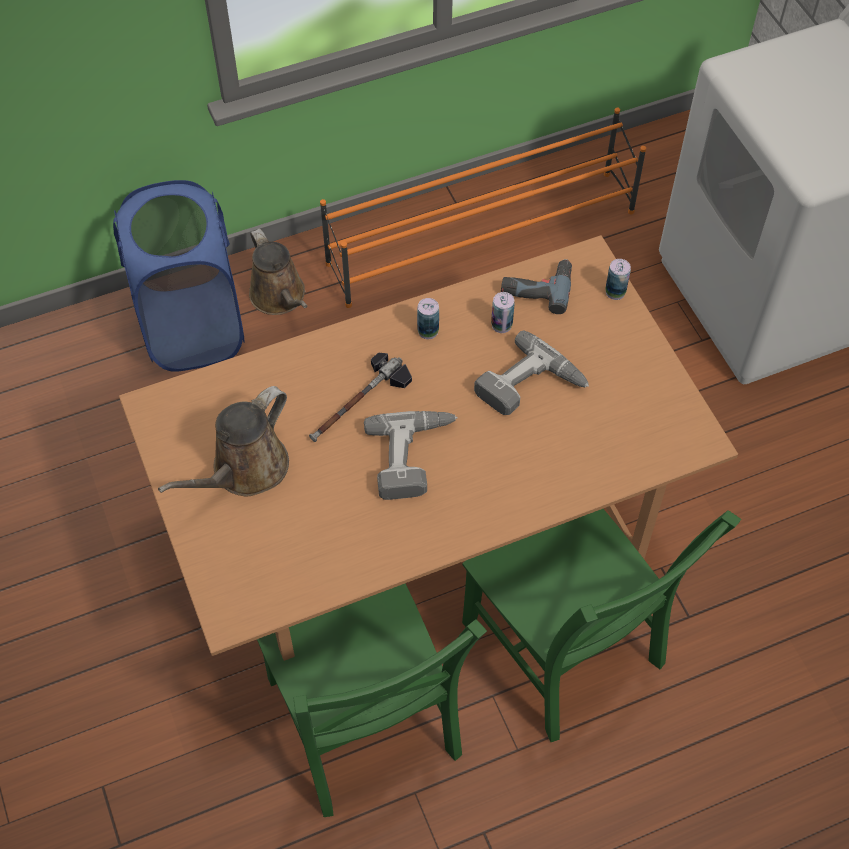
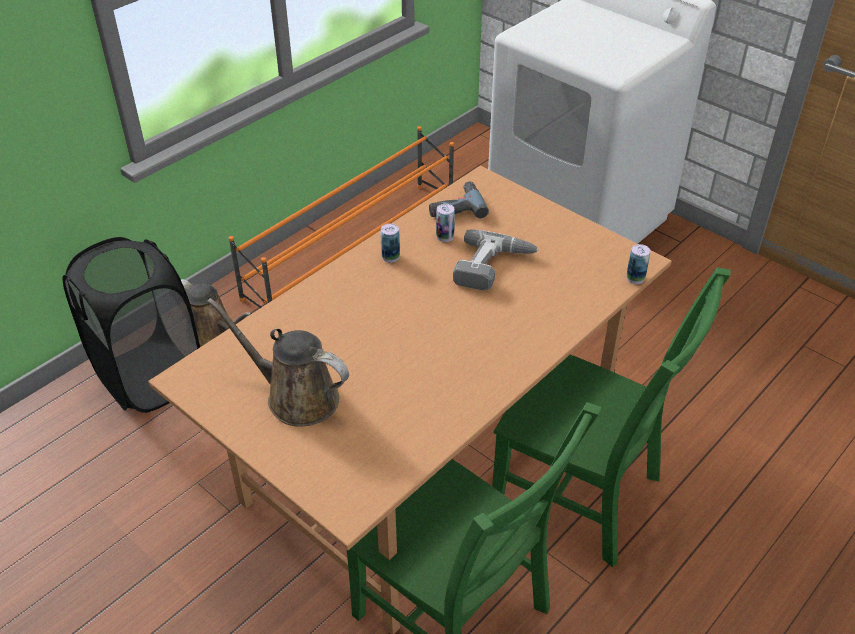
camera: 25 degrees left, 15 degrees down
blue laundry basket [113,180,245,372] -> black laundry basket [63,237,200,413]
brown watering can [158,386,289,496] -> brown watering can turned 105 degrees clockwise [207,298,349,427]
hammer [309,353,412,442] -> none
power drill [364,411,457,500] -> none
can [605,259,631,300] -> can moved to [626,244,650,284]

